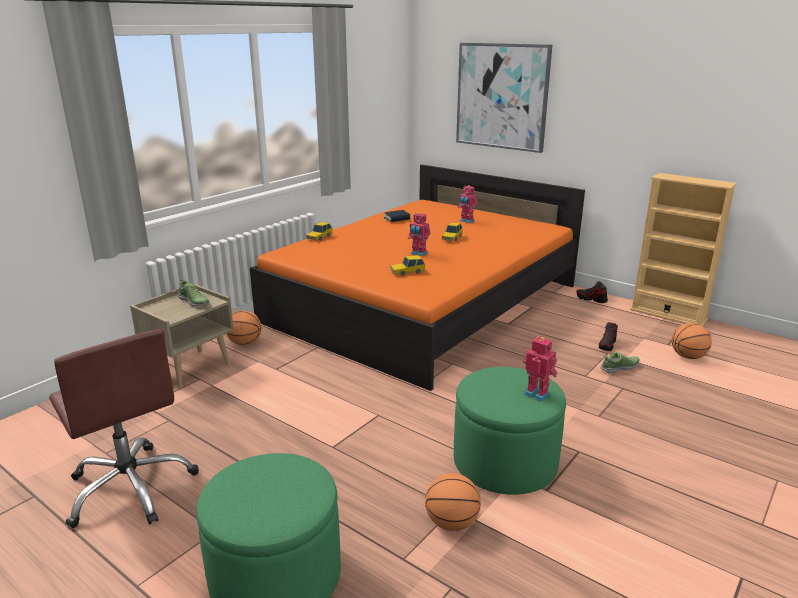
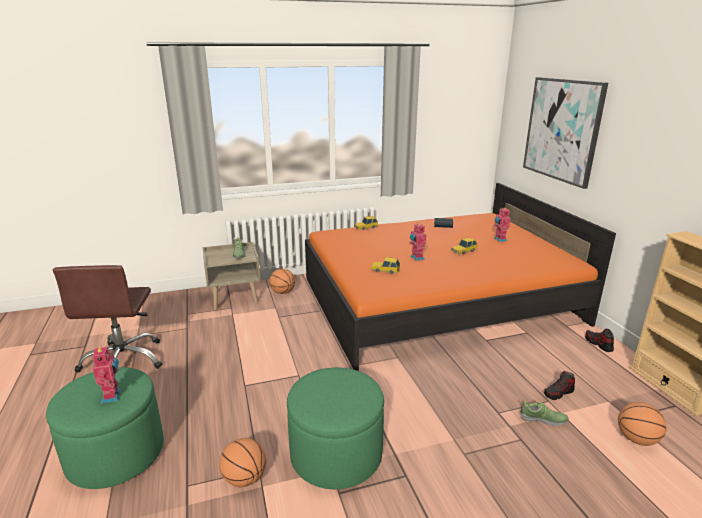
camera: 35 degrees right, 0 degrees up
toy robot [523,336,557,402] -> toy robot moved to [92,345,121,404]

